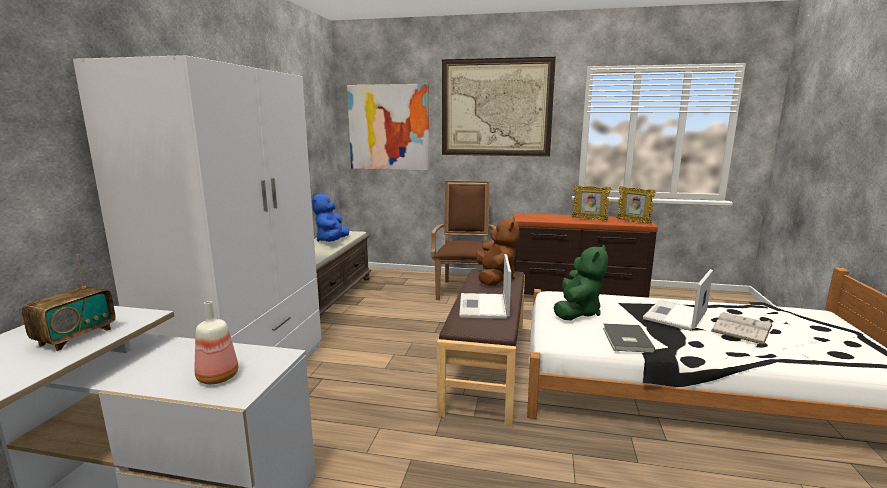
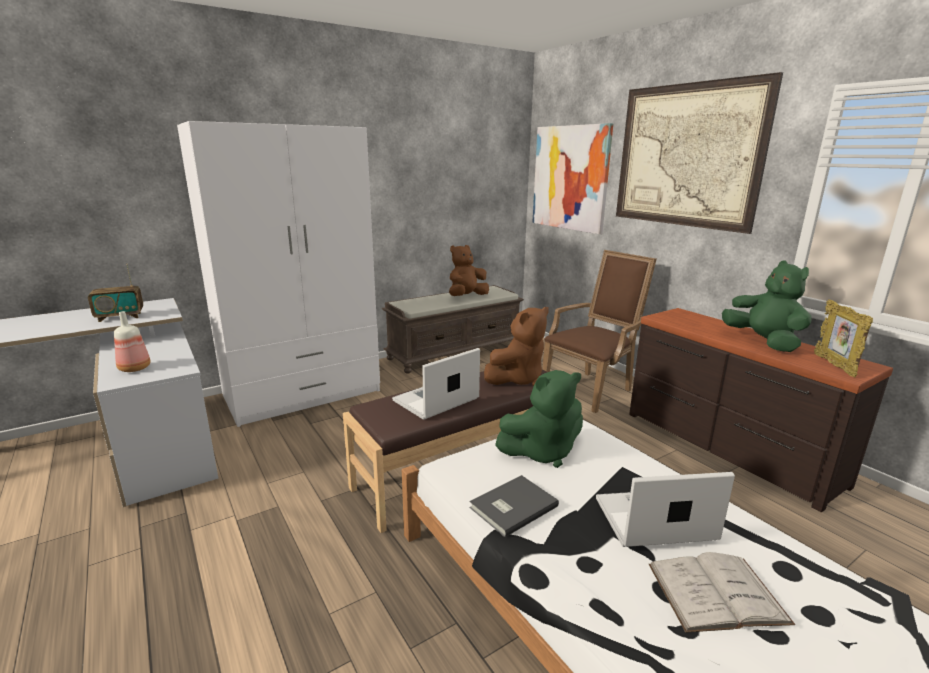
camera: 45 degrees right, 5 degrees up
blue plush toy [312,193,349,242] -> brown plush toy [449,245,489,296]
picture frame [571,185,611,221] -> green plush toy [722,261,811,352]

